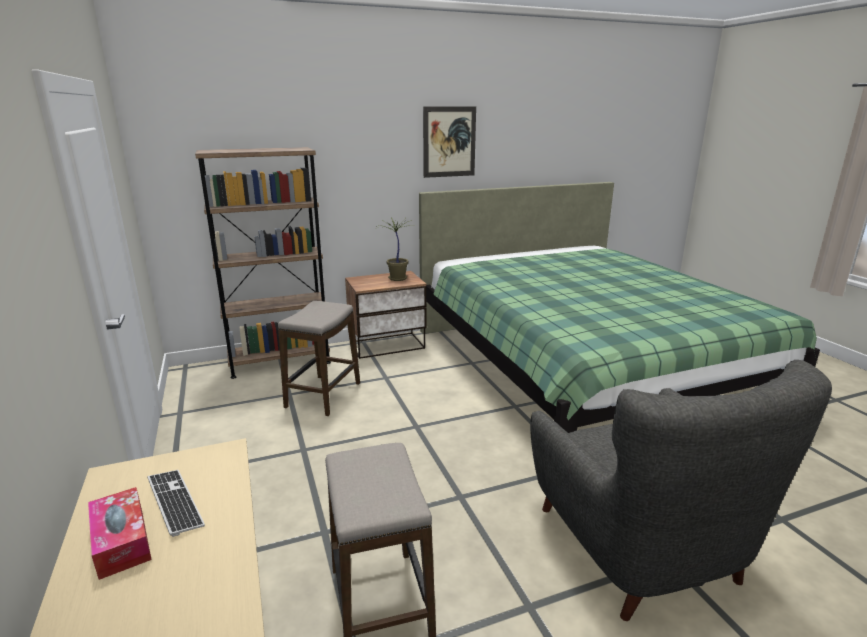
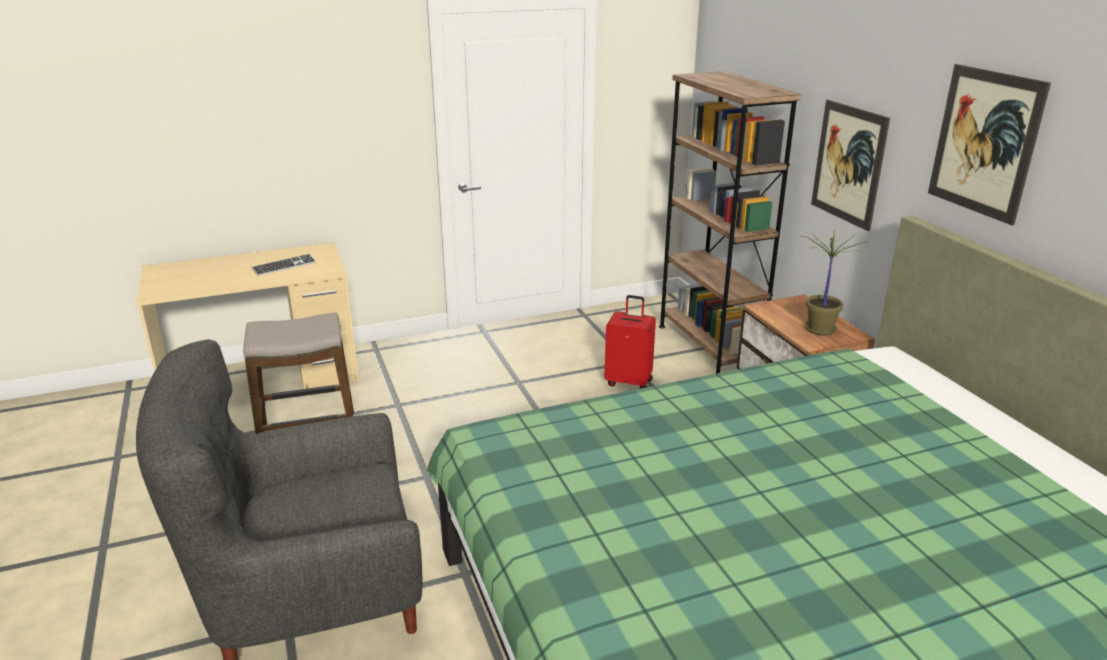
camera: 90 degrees right, 5 degrees up
tissue box [88,487,152,580] -> none
stool [278,301,360,416] -> red suitcase [604,295,656,389]
none -> picture [811,100,890,231]

